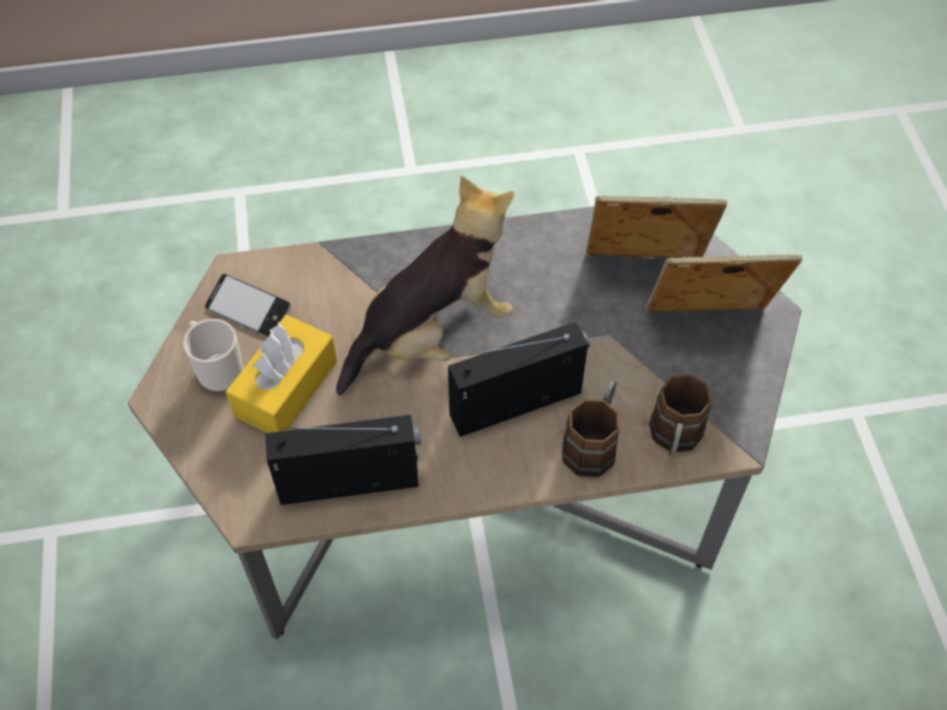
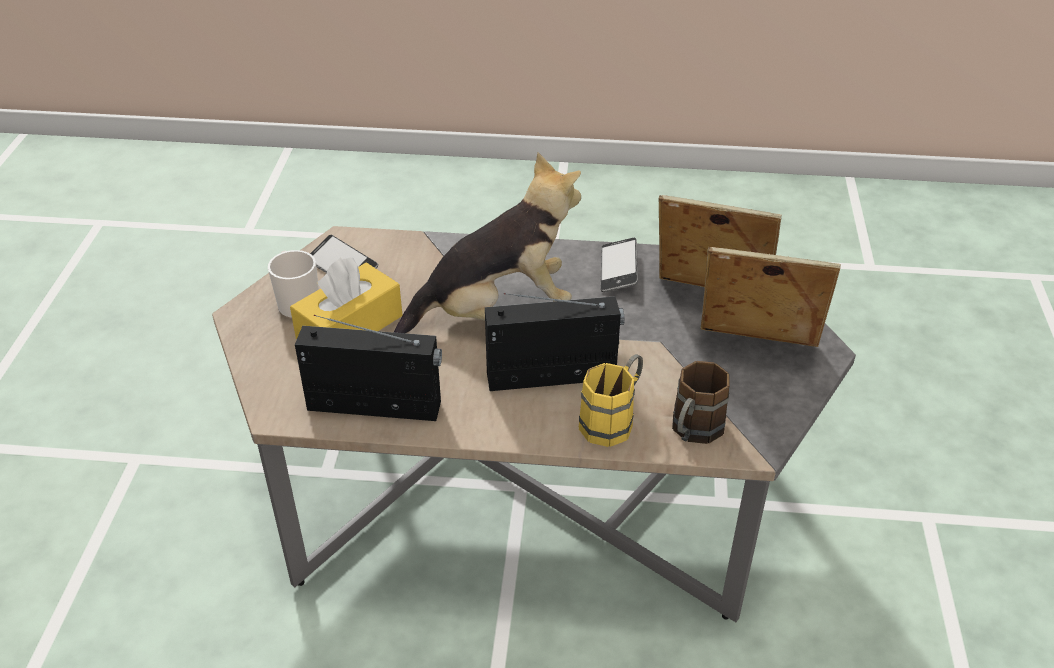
camera: 15 degrees right, 15 degrees down
brown mug [562,380,619,477] -> yellow mug [579,354,643,447]
none -> phone [601,238,638,292]

